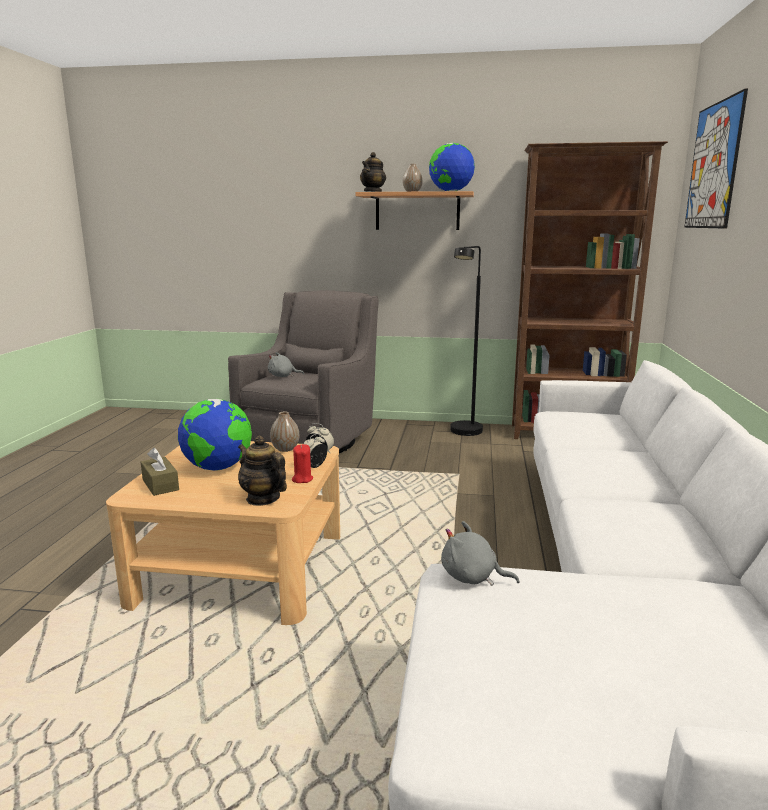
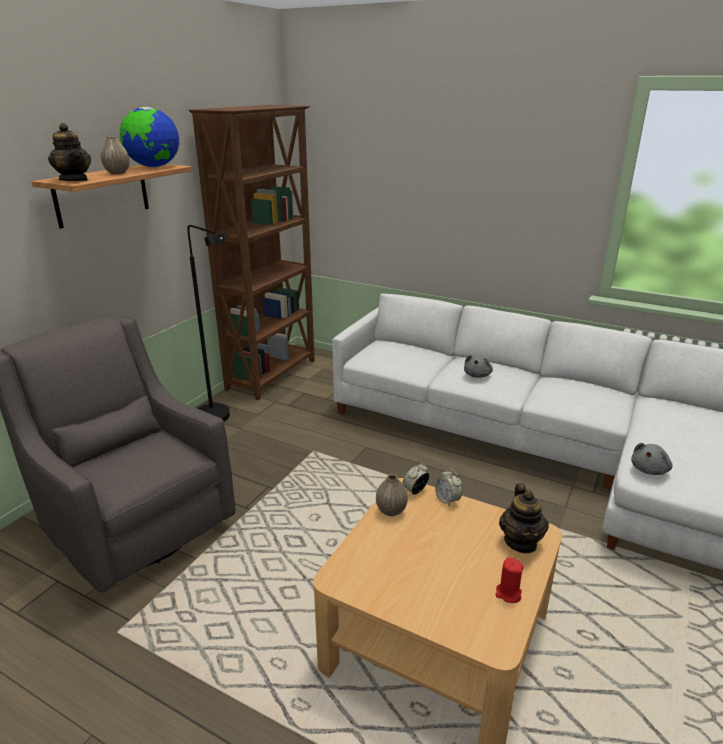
camera: 70 degrees left, 10 degrees up
brown tissue box [141,448,179,496] -> none
globe [178,399,252,471] -> none
teapot [238,436,287,506] -> teapot turned 60 degrees counterclockwise [499,483,549,553]
grey plush toy [268,352,304,377] -> grey plush toy moved to [464,355,493,378]
red candle [292,444,313,483] -> red candle moved to [496,557,524,603]
picture [684,88,748,229] -> none

